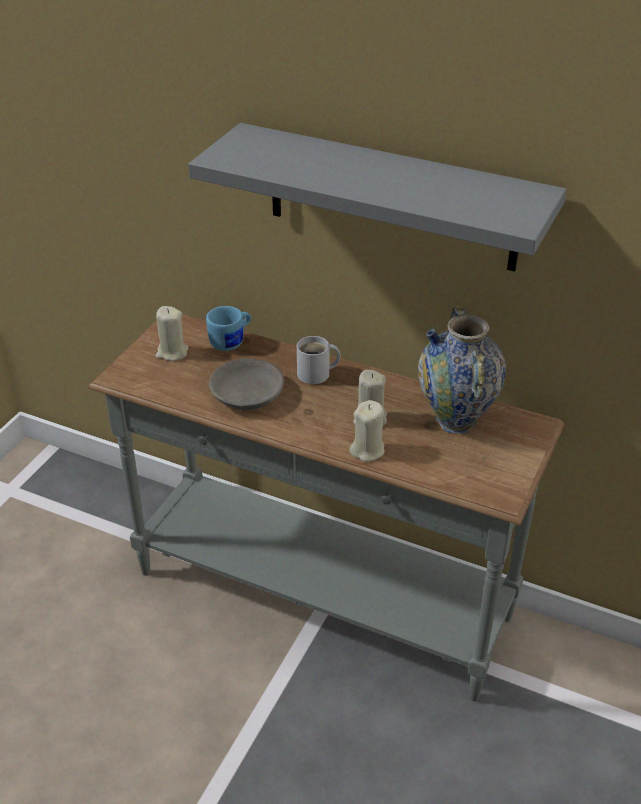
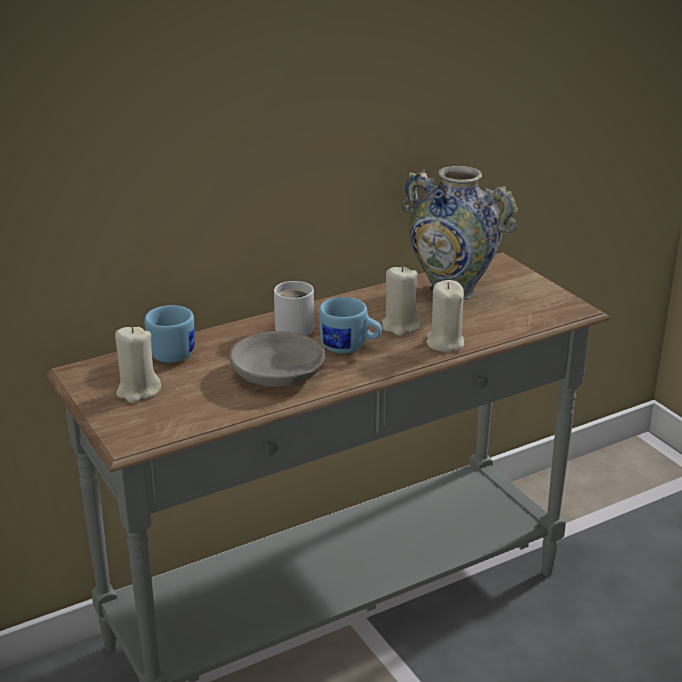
camera: 55 degrees left, 10 degrees down
grey shelf [188,123,567,272] -> none
none -> blue mug [319,297,382,353]

